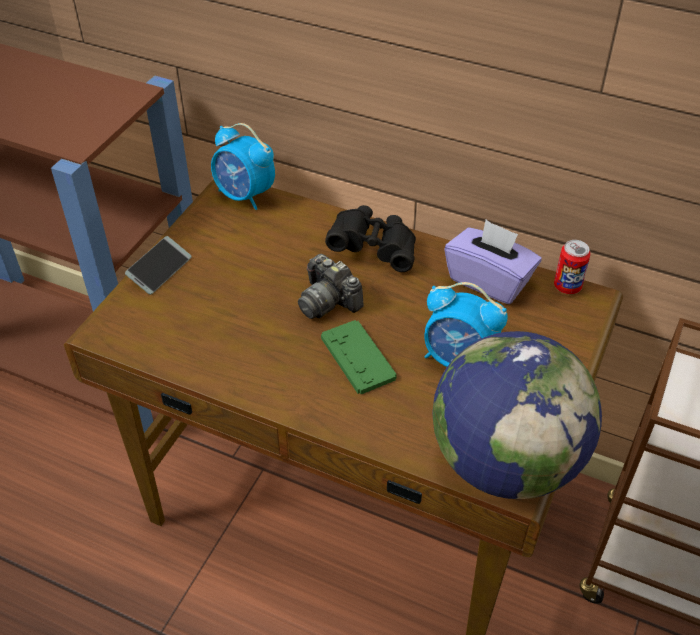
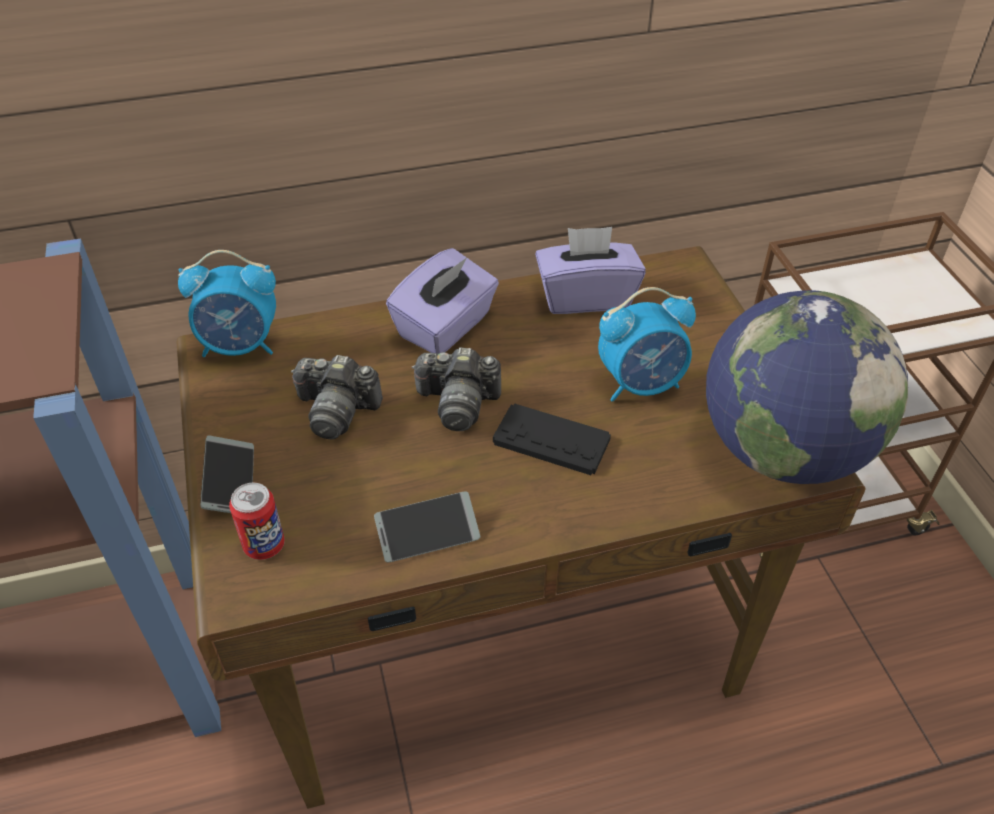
camera: 40 degrees left, 0 degrees up
green game controller [321,320,397,394] -> black game controller [493,403,611,475]
black binoculars [325,205,416,272] -> purple tissue box [386,248,499,353]
can [554,240,591,294] -> can moved to [229,483,285,560]
none -> camera [291,355,383,440]
none -> phone [374,491,480,562]

